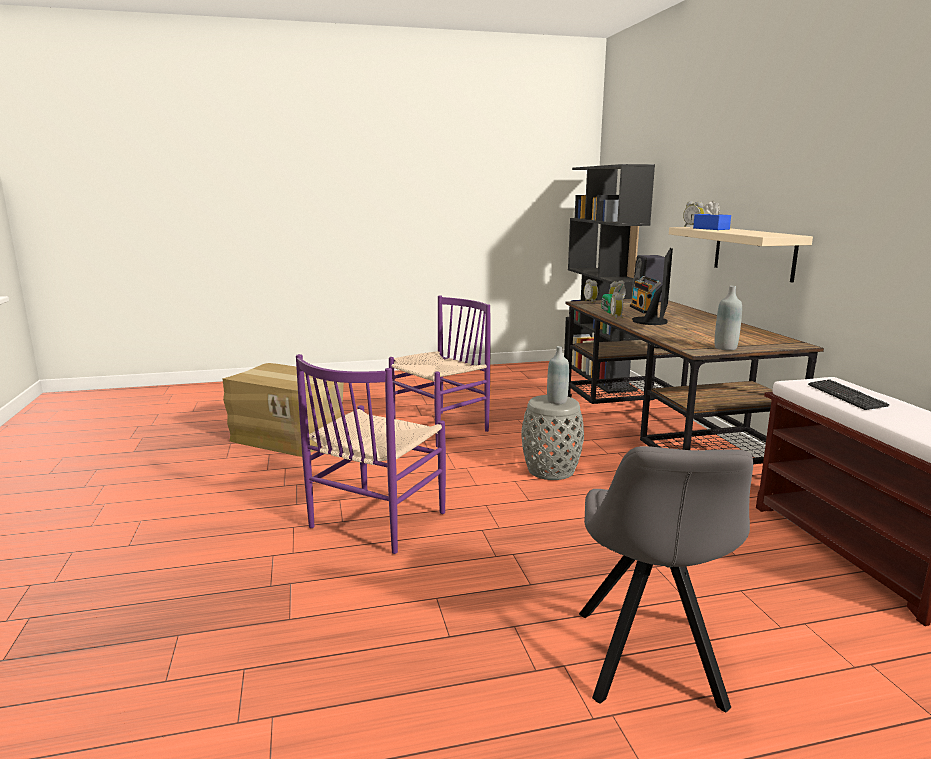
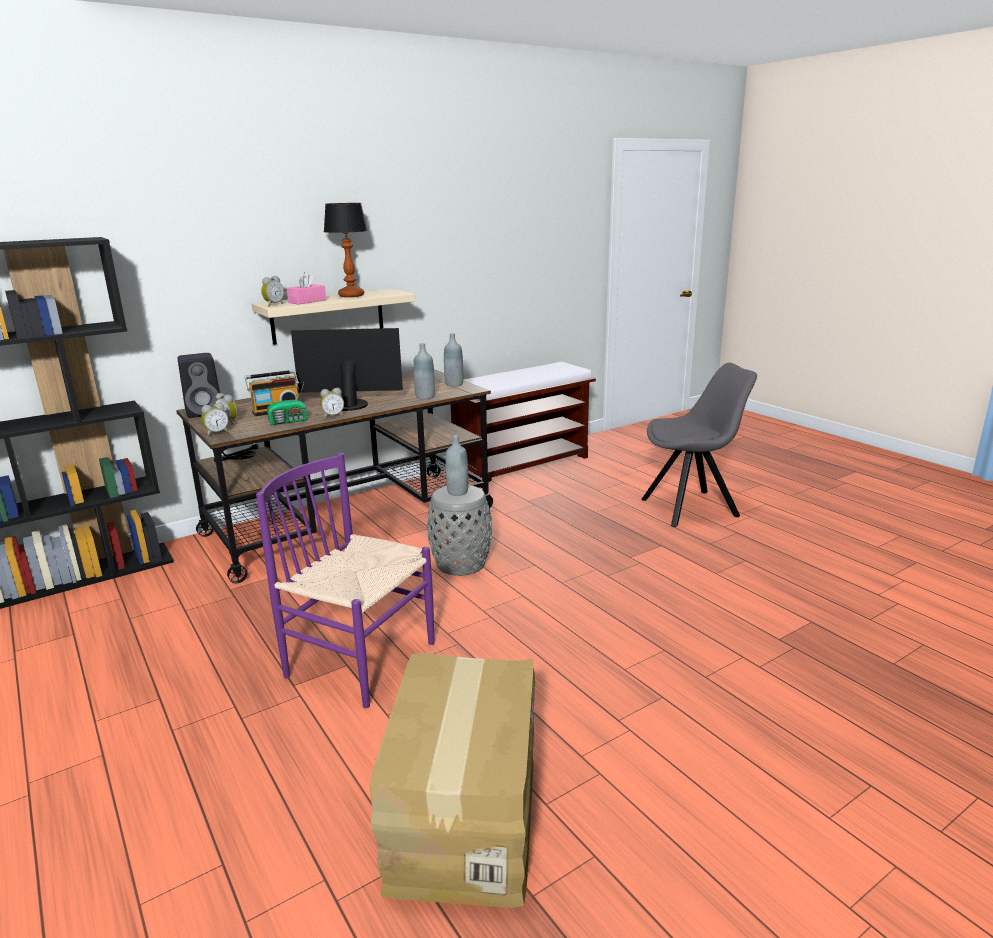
camera: 110 degrees left, 5 degrees up
purple chair [296,354,446,554] -> none
blue tissue box [693,201,731,230] -> pink tissue box [287,272,326,305]
keyboard [808,379,889,410] -> none
none -> table lamp [324,203,368,297]
none -> grey bottle [413,343,435,400]

